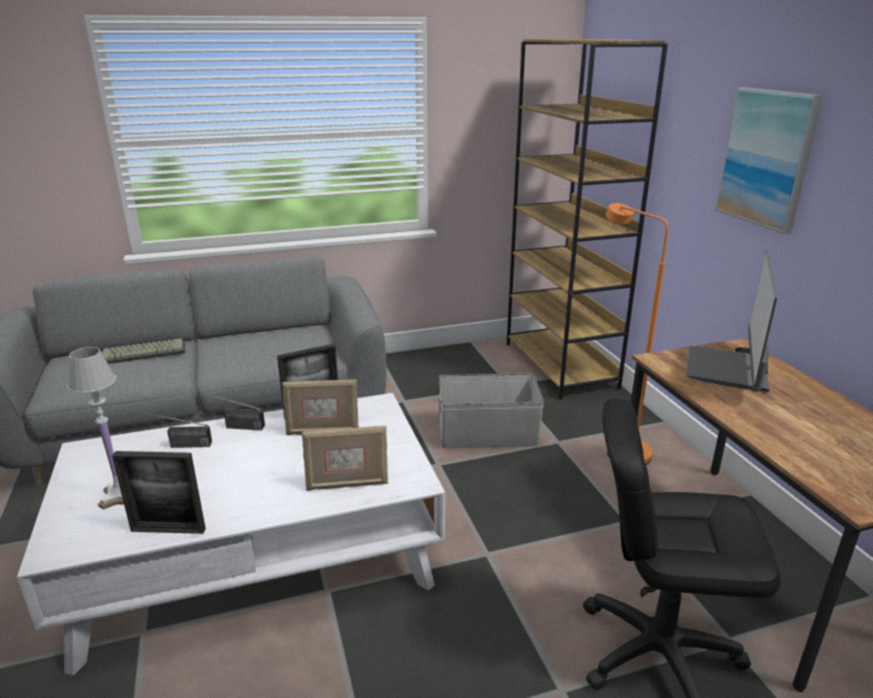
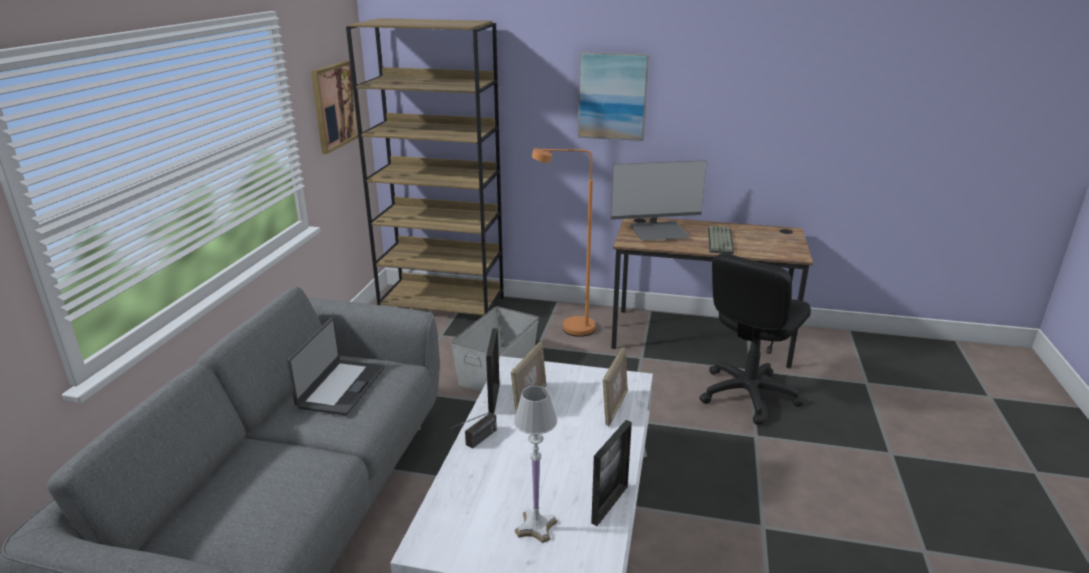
camera: 60 degrees left, 0 degrees up
keyboard [102,338,185,364] -> keyboard moved to [708,226,734,254]
radio [145,413,212,448] -> none
monitor [686,250,777,392] -> monitor turned 60 degrees counterclockwise [610,160,706,241]
none -> laptop [287,318,385,415]
none -> picture [311,60,362,154]

